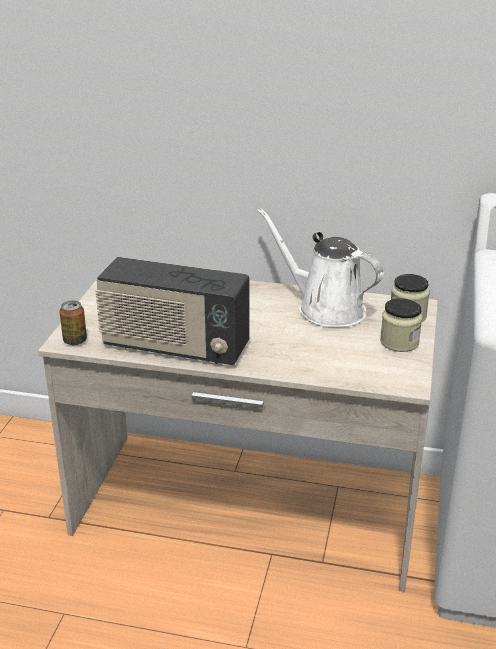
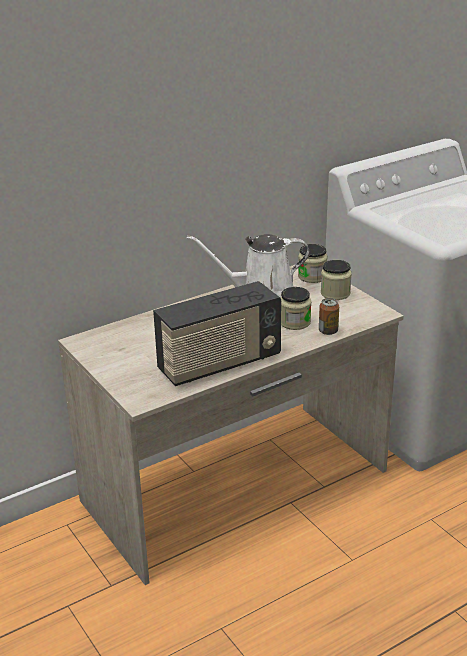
camera: 45 degrees left, 0 degrees up
can [59,300,87,345] -> can moved to [319,298,339,335]
none -> jar [281,287,311,330]

